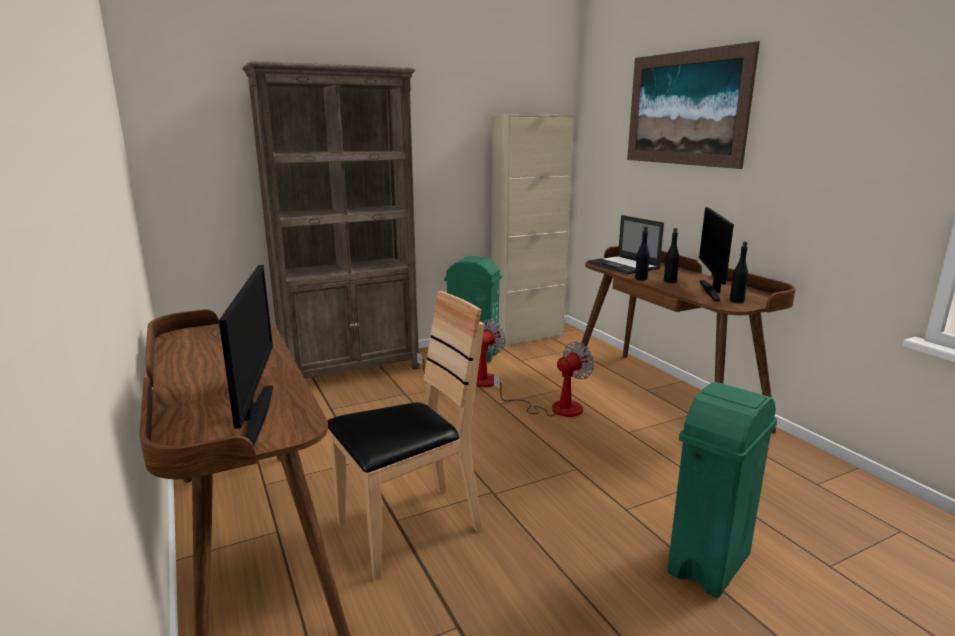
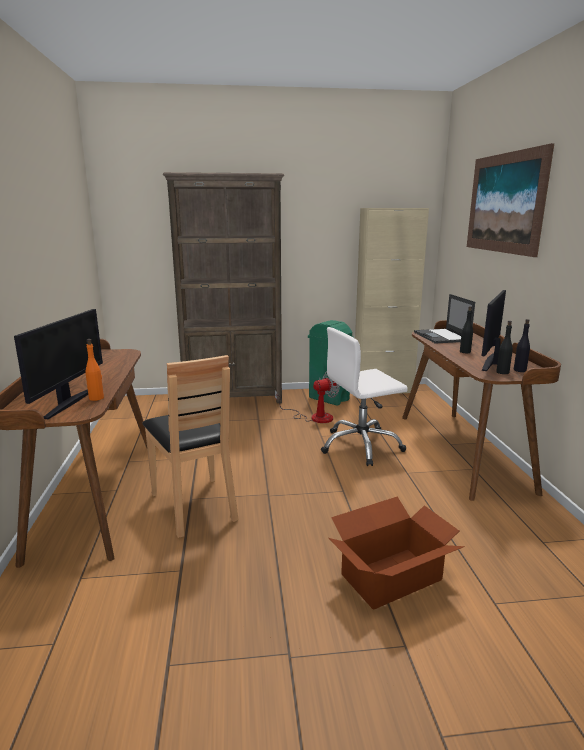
camera: 20 degrees right, 0 degrees up
brown chair [328,291,484,580] -> brown chair turned 75 degrees clockwise [143,355,239,538]
fan [494,342,594,417] -> white office chair [321,327,408,466]
black bottle [635,226,650,280] -> black bottle moved to [514,319,530,372]
green trash can [667,382,777,598] -> cardboard box [329,496,465,610]
none -> orange bottle [85,339,104,401]

